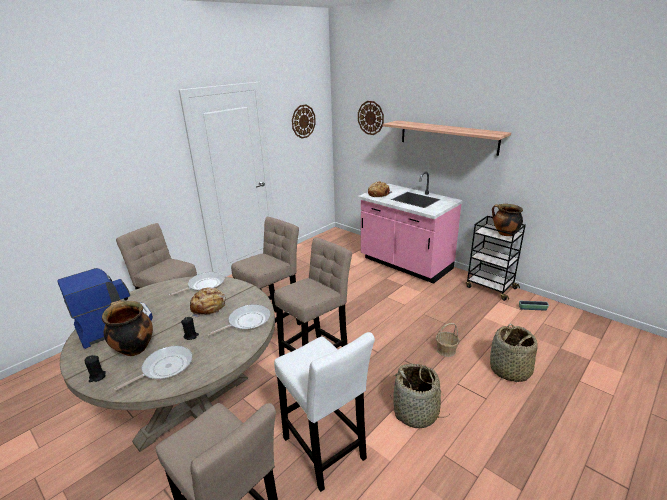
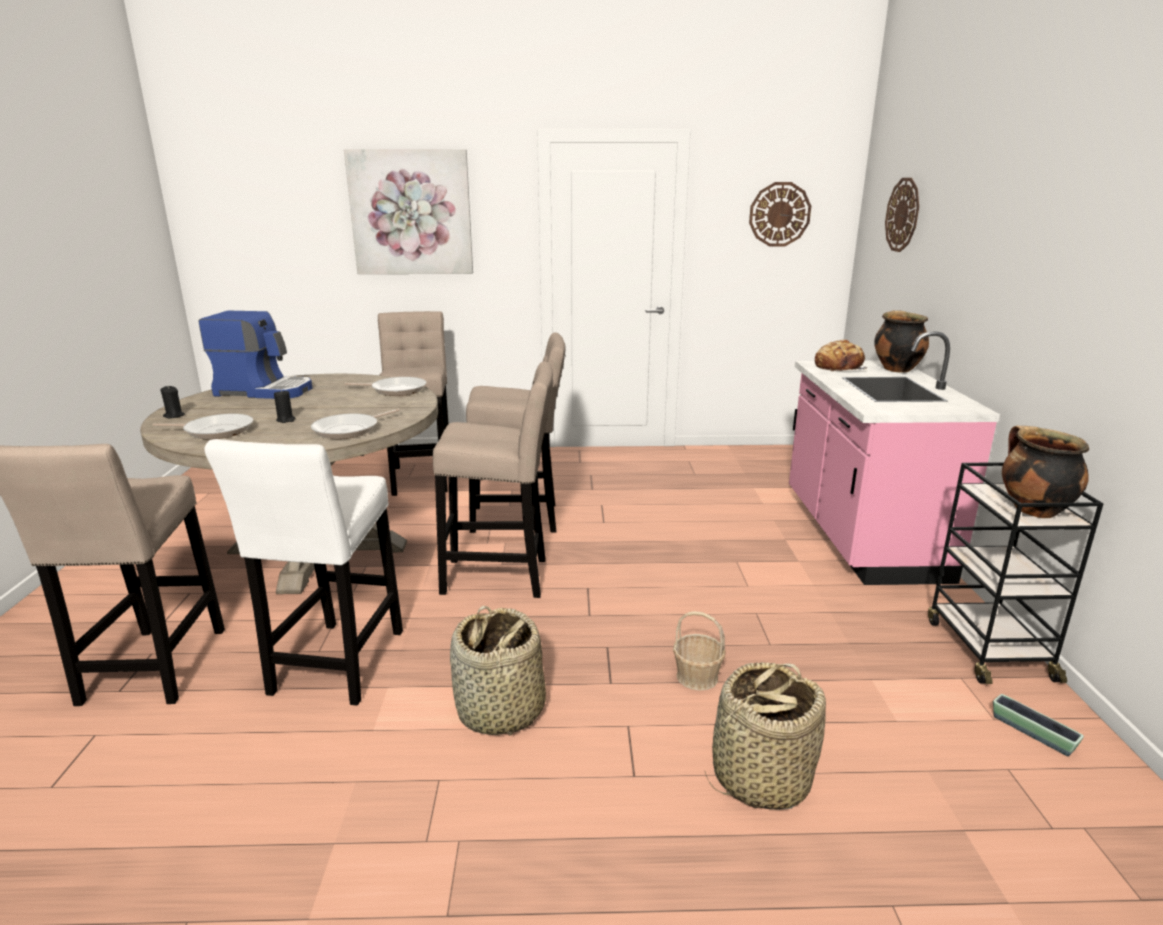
camera: 45 degrees right, 5 degrees down
cooking pot [102,300,153,356] -> cooking pot moved to [874,310,929,373]
bread [190,287,226,317] -> none
frying pan [207,304,270,336] -> frying pan turned 120 degrees clockwise [311,409,400,439]
shelf [383,120,511,156] -> none
none -> picture [344,149,473,274]

